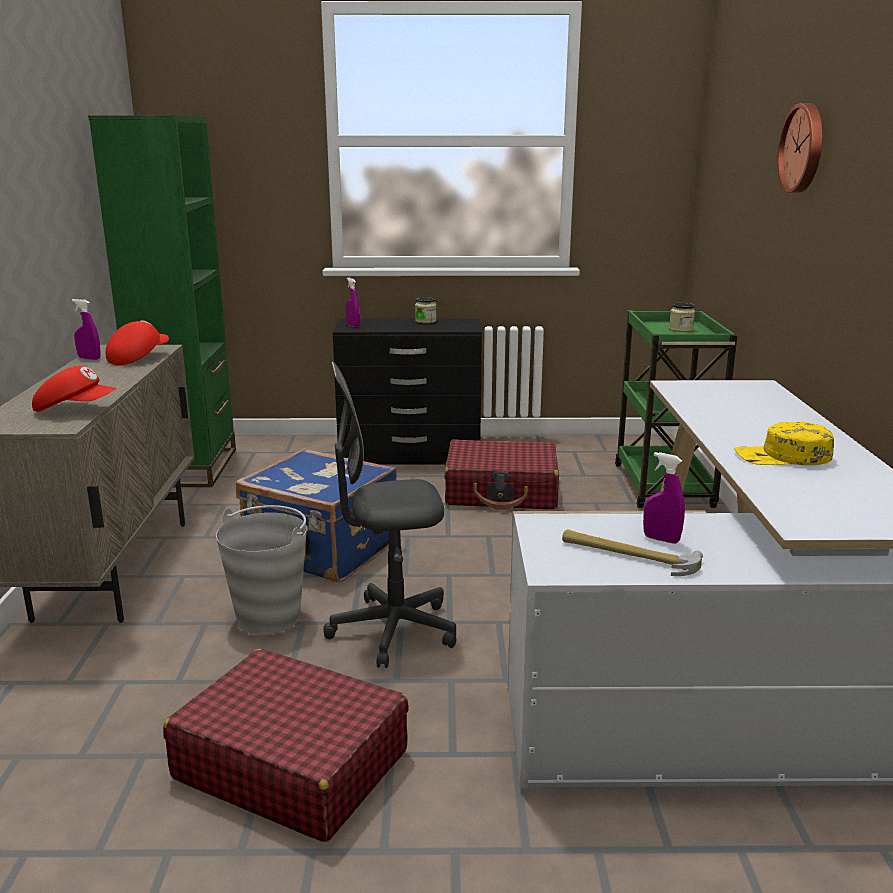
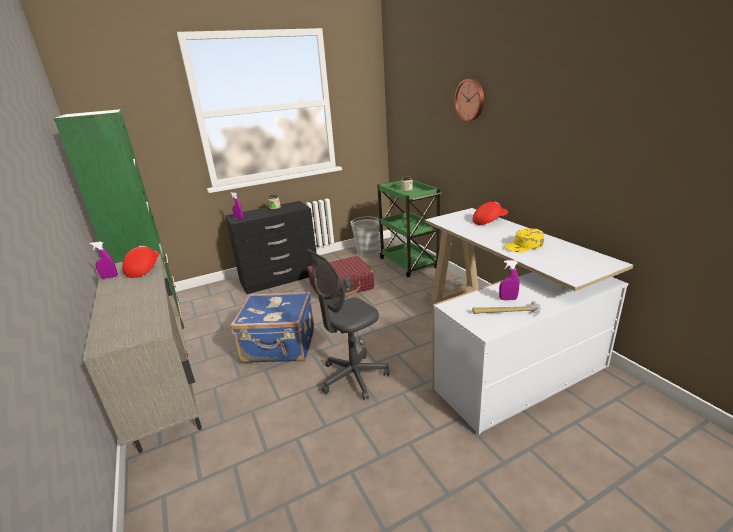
camera: 25 degrees left, 5 degrees up
red cap [32,366,117,412] -> red cap moved to [473,202,508,225]
red suitcase [163,649,409,842] -> none
grey bucket [216,505,307,635] -> grey bucket moved to [350,216,379,257]

